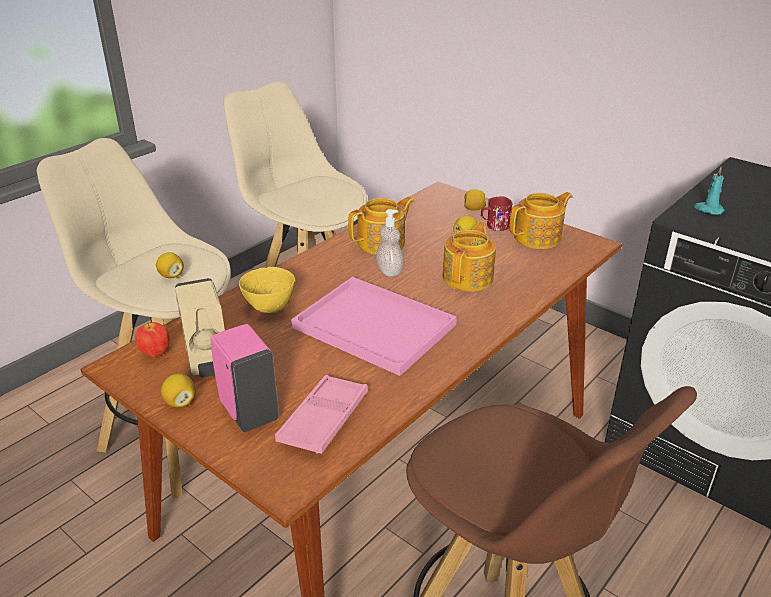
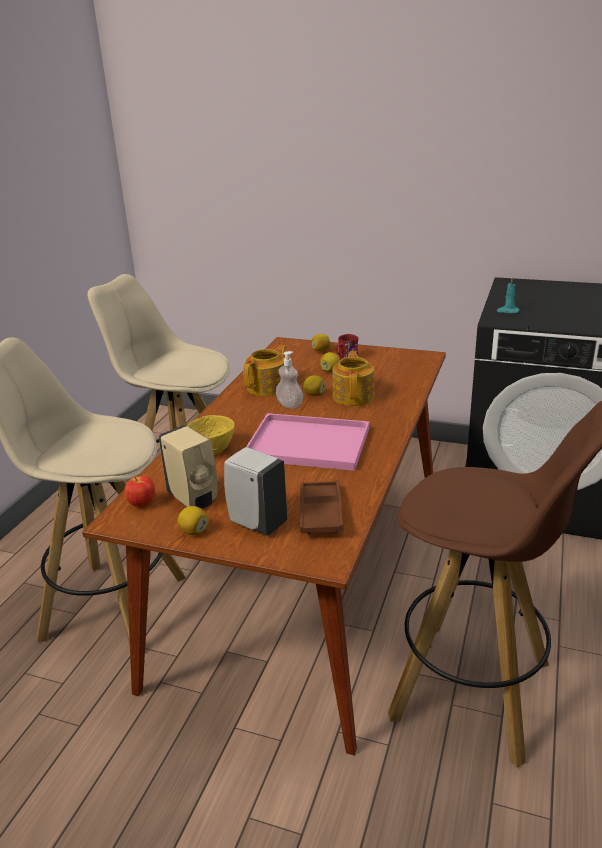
camera: 20 degrees left, 5 degrees down
lemon [156,252,184,278] -> lemon moved to [303,375,326,396]
pink soap dispenser [210,324,279,432] -> white soap dispenser [224,447,287,536]
pink tray [275,375,368,454] -> brown tray [300,480,343,535]
teapot [509,192,573,249] -> none

